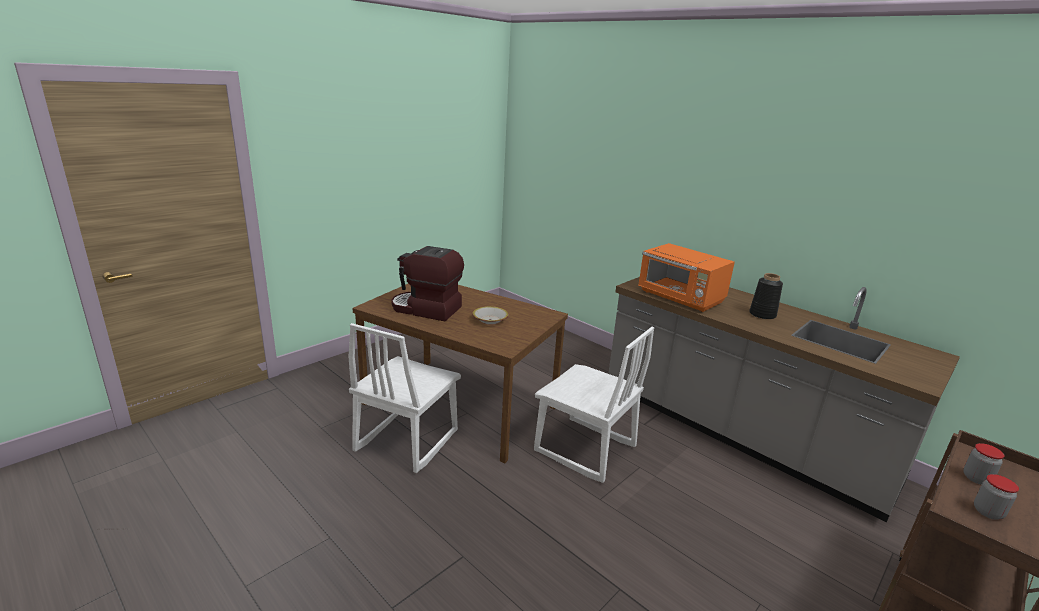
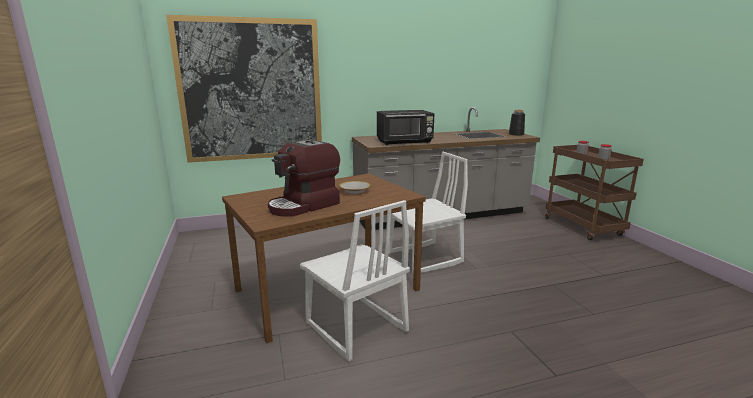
camera: 60 degrees left, 5 degrees down
orange microwave [638,243,735,312] -> black microwave [377,110,435,145]
black vase [749,273,783,320] -> black vase moved to [509,110,525,136]
none -> picture [166,15,322,163]

